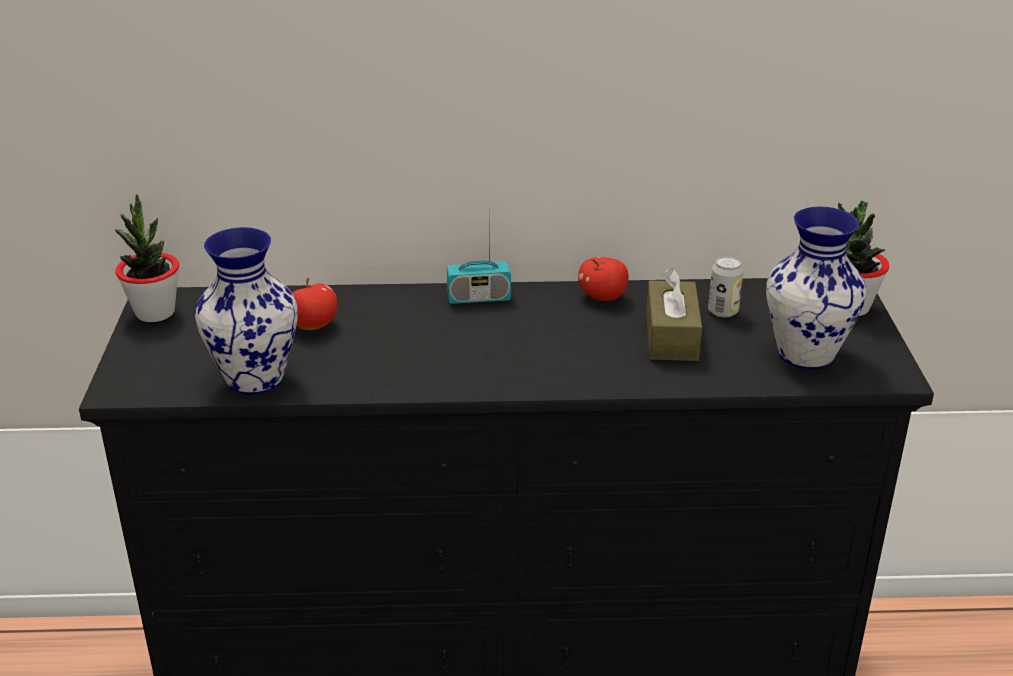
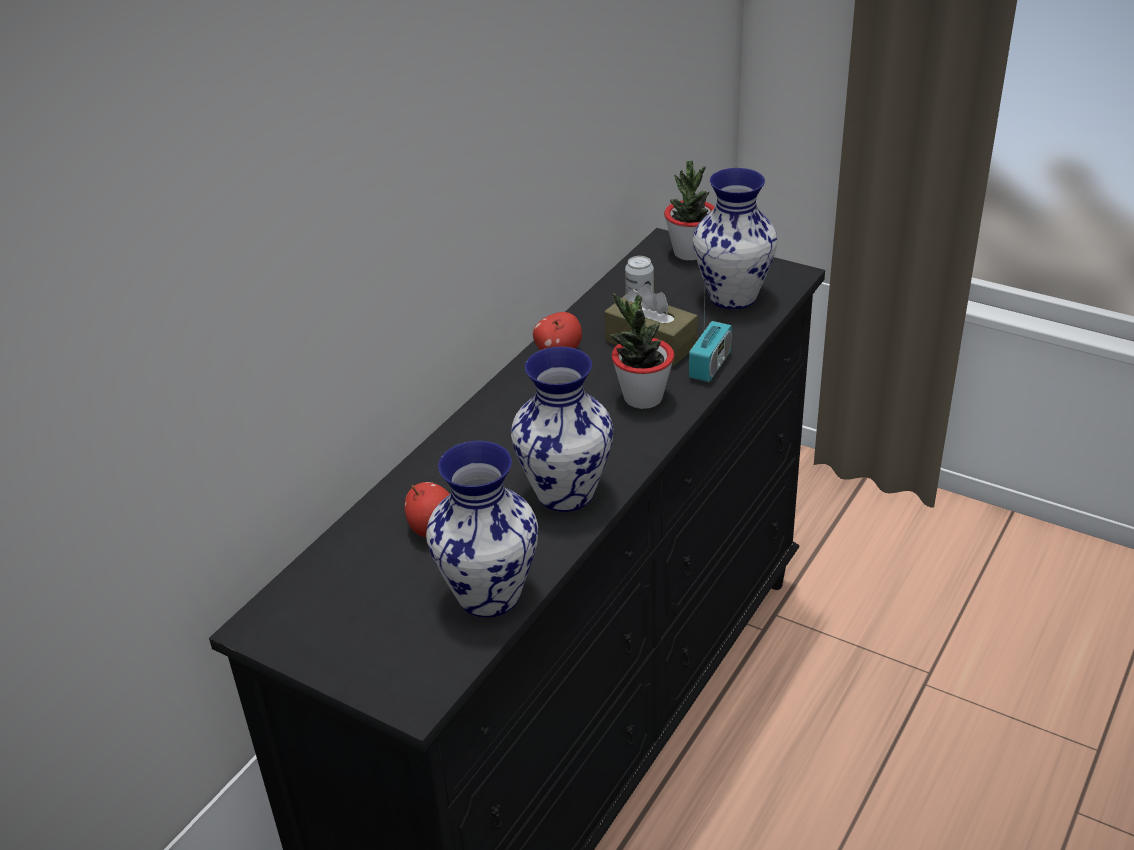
camera: 55 degrees left, 5 degrees up
potted plant [115,194,179,322] -> potted plant moved to [610,293,674,409]
radio [447,225,511,304] -> radio moved to [689,297,732,382]
none -> vase [511,346,613,512]

